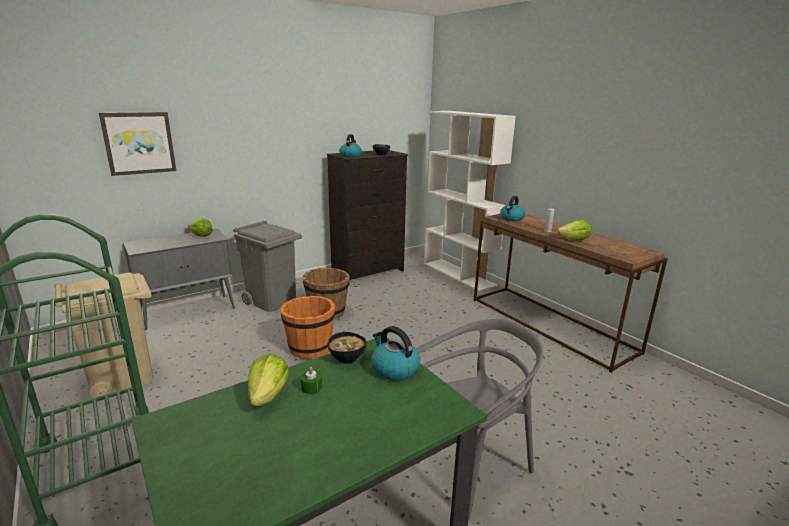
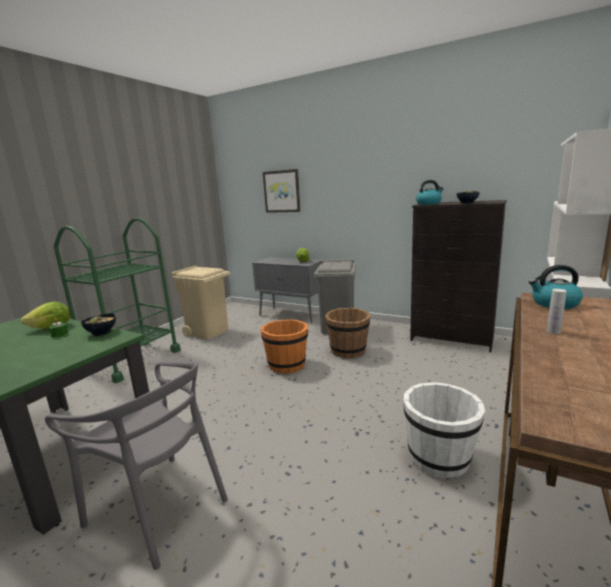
camera: 65 degrees right, 5 degrees down
kettle [371,326,420,381] -> none
lettuce [557,220,592,241] -> none
none -> white bucket [404,382,485,479]

